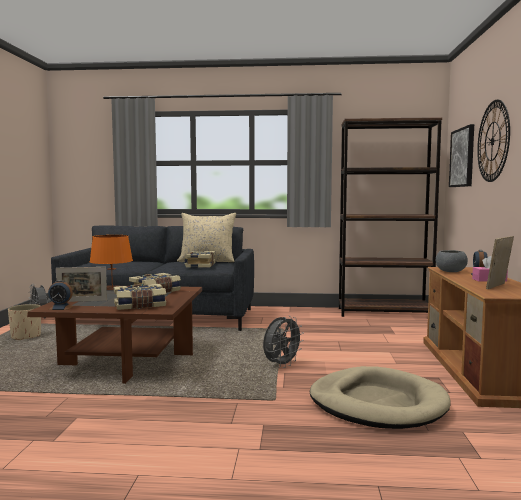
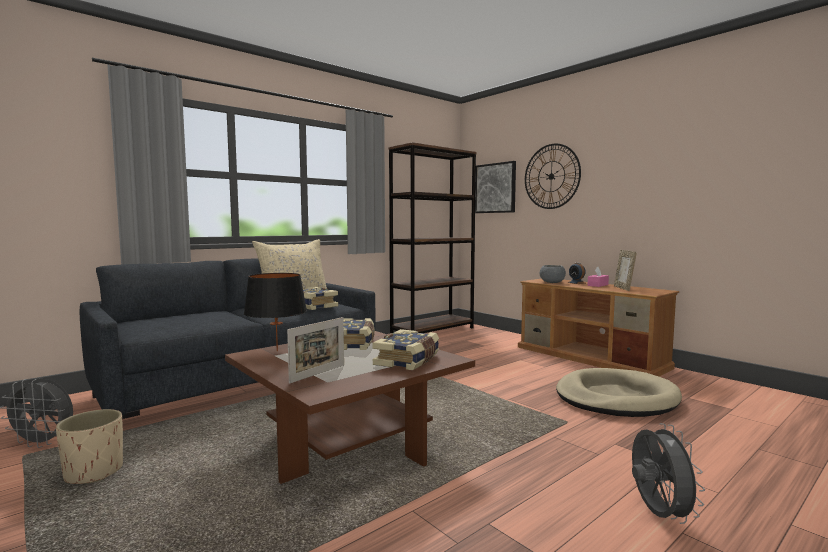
camera: 45 degrees left, 0 degrees up
alarm clock [48,280,74,310] -> none
orange table lamp [90,235,133,288] -> black table lamp [244,273,307,351]
grey fan [263,315,304,368] -> grey fan moved to [632,423,705,524]

